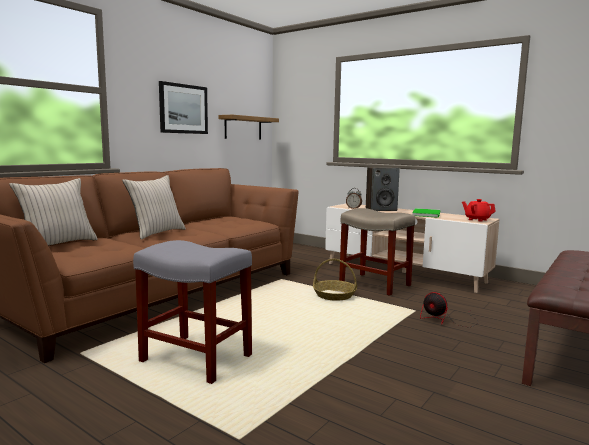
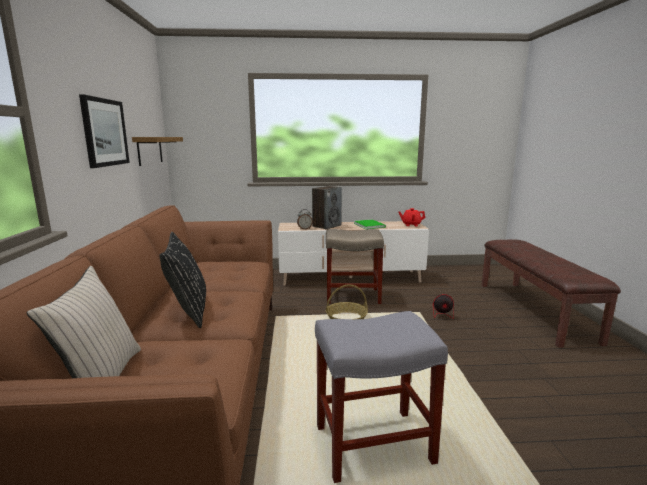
camera: 40 degrees left, 5 degrees up
beige pillow [122,175,186,239] -> black pillow [159,232,206,328]

